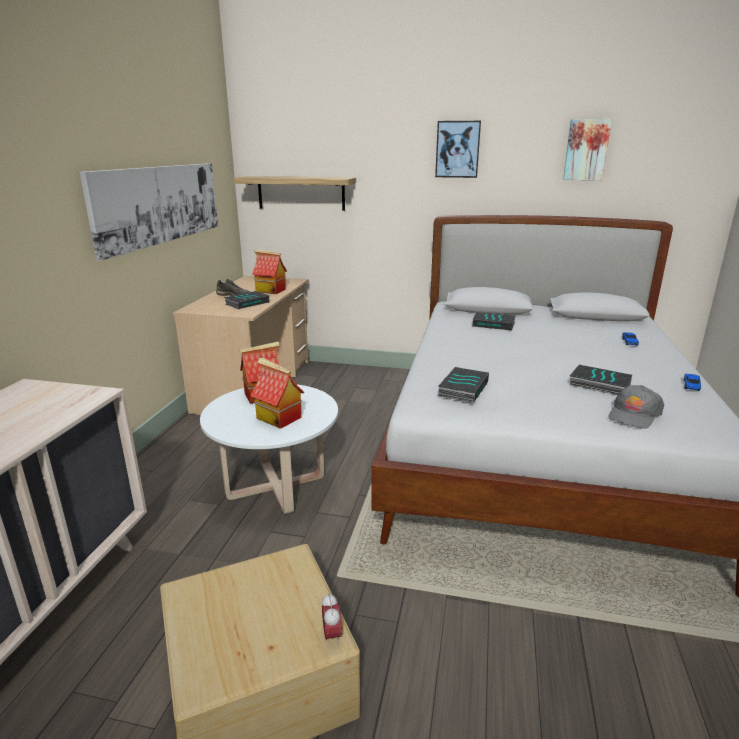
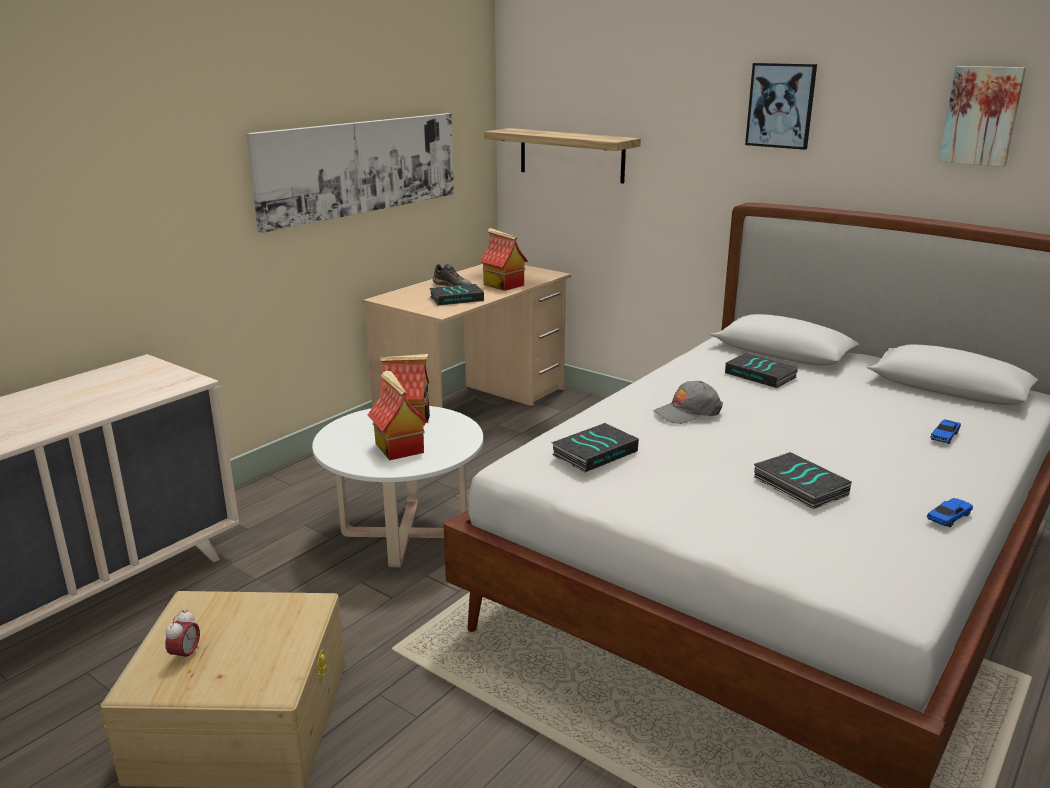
camera: 25 degrees right, 0 degrees up
alarm clock [322,593,342,644] -> alarm clock moved to [165,610,200,664]
grey cap [609,385,664,429] -> grey cap moved to [654,381,723,424]

